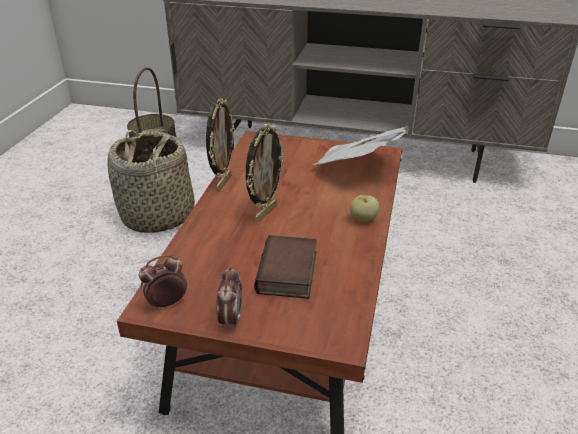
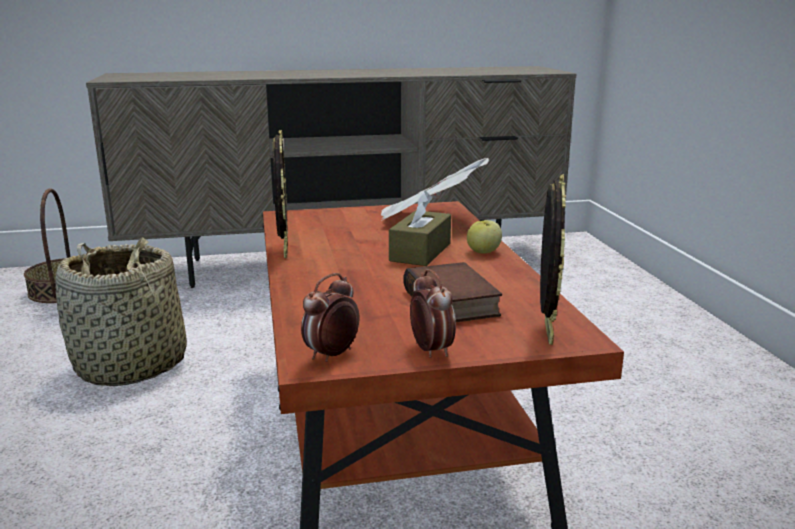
camera: 25 degrees left, 15 degrees down
picture frame [246,124,285,222] -> picture frame moved to [540,174,566,345]
none -> brown tissue box [389,190,451,266]

